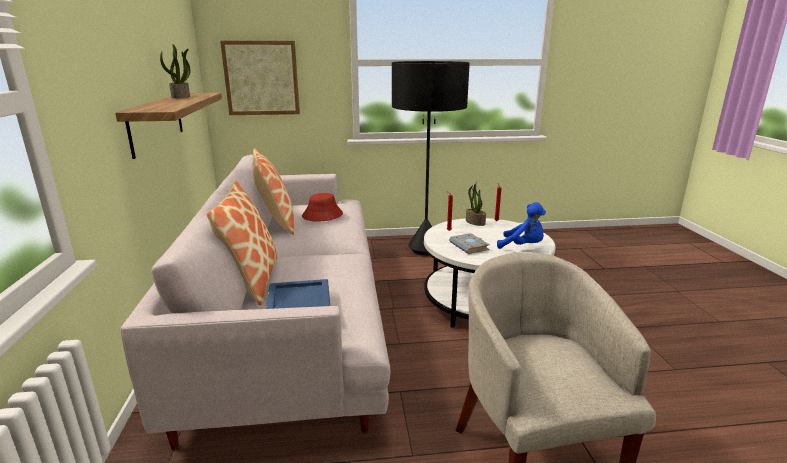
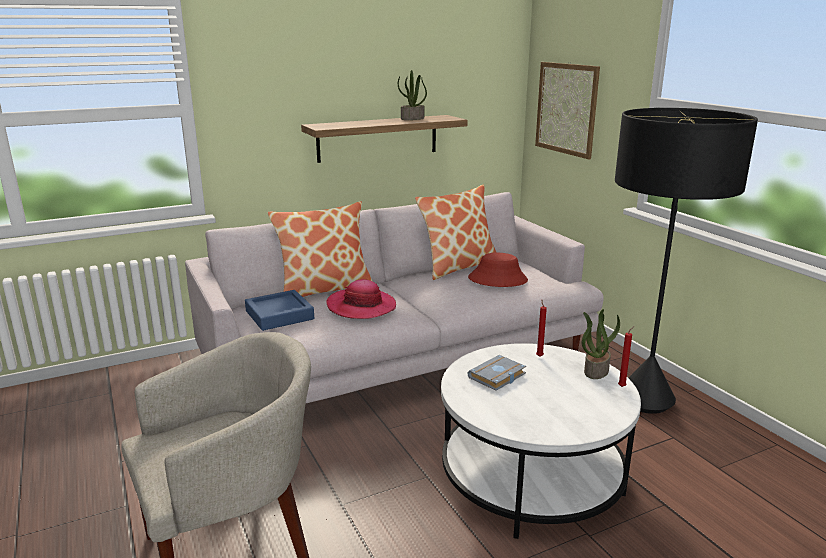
camera: 70 degrees right, 0 degrees up
blue plush toy [497,202,546,249] -> none
none -> hat [326,279,396,319]

